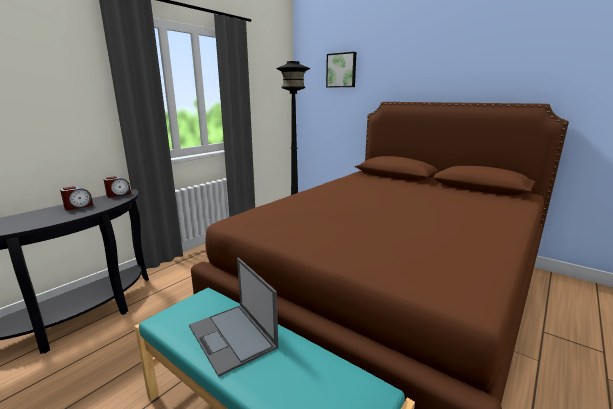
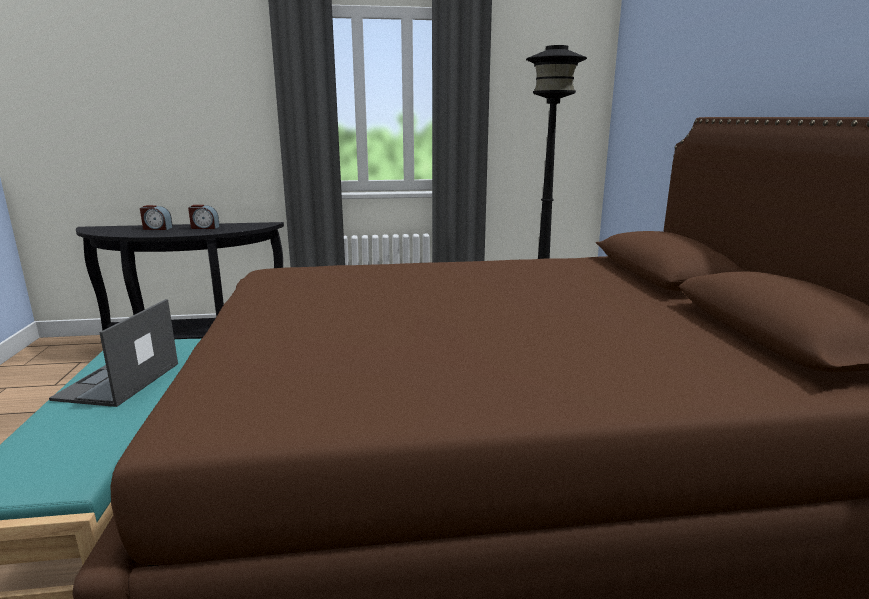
camera: 45 degrees right, 0 degrees up
alarm clock [104,176,131,198] -> alarm clock moved to [140,205,173,230]
picture [326,52,356,88] -> none

